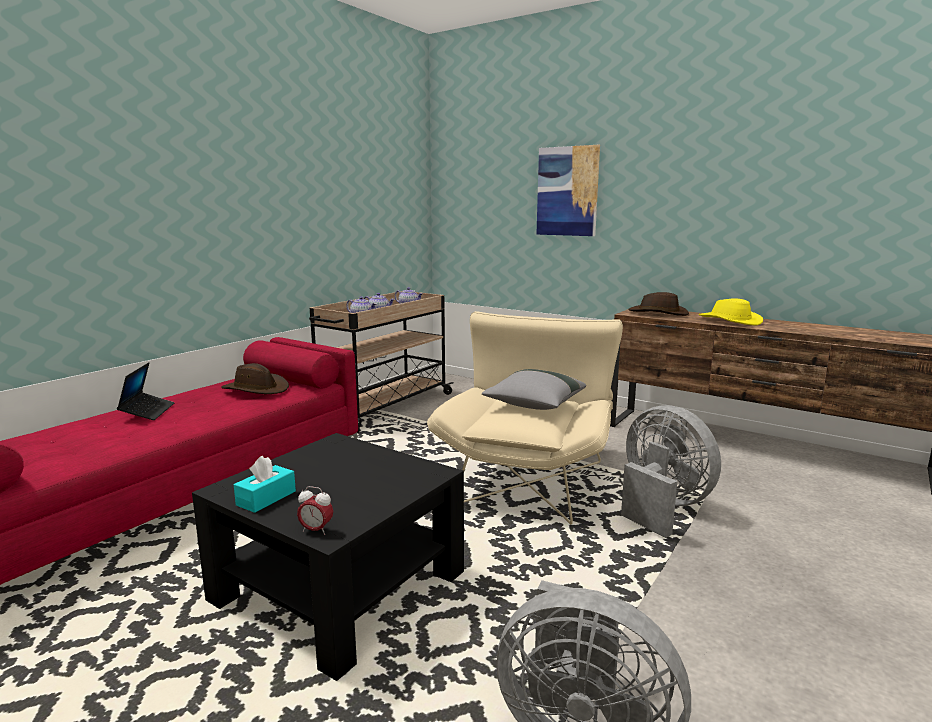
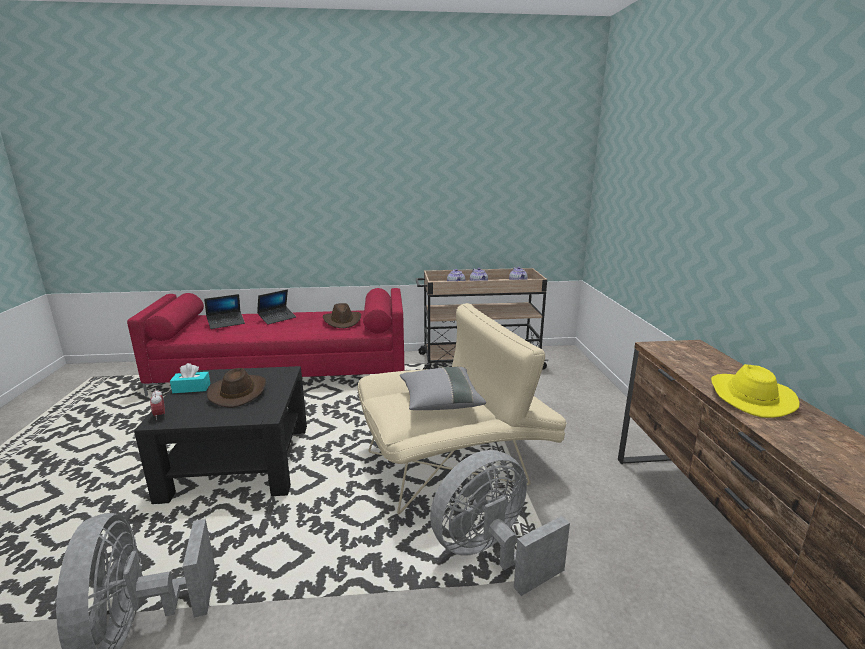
camera: 50 degrees right, 5 degrees up
picture [536,145,600,236] -> none
grey fan [621,405,721,538] -> grey fan turned 135 degrees counterclockwise [430,450,570,596]
brown hat [628,292,689,316] -> brown hat moved to [207,368,266,408]
none -> laptop [204,294,245,329]

